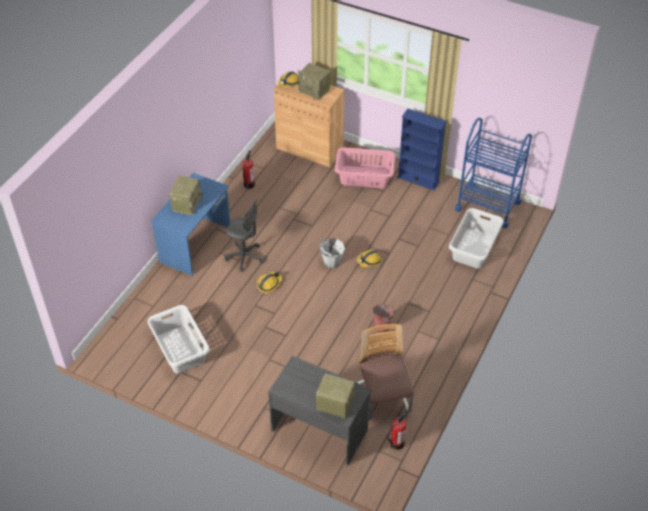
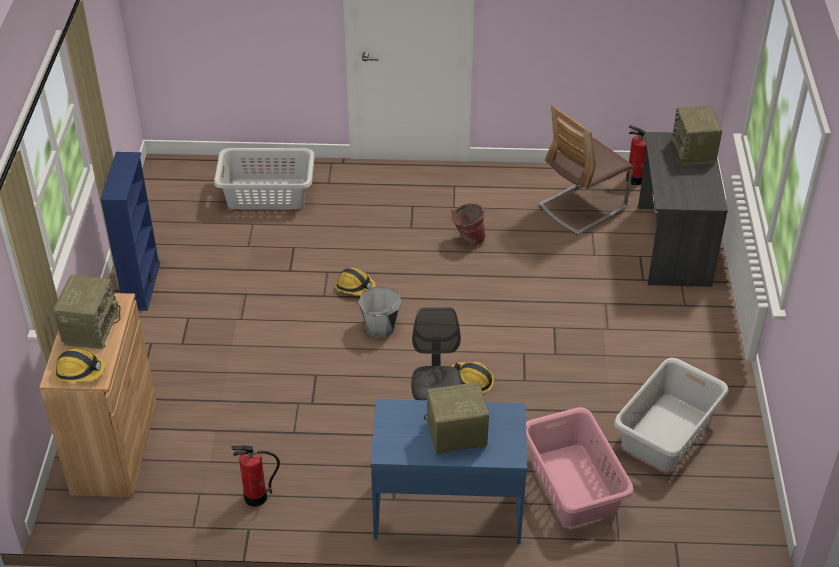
camera: 115 degrees left, 5 degrees down
pink laundry basket [335,147,395,188] -> pink laundry basket moved to [526,407,634,527]
blue cart [455,118,532,228] -> none

